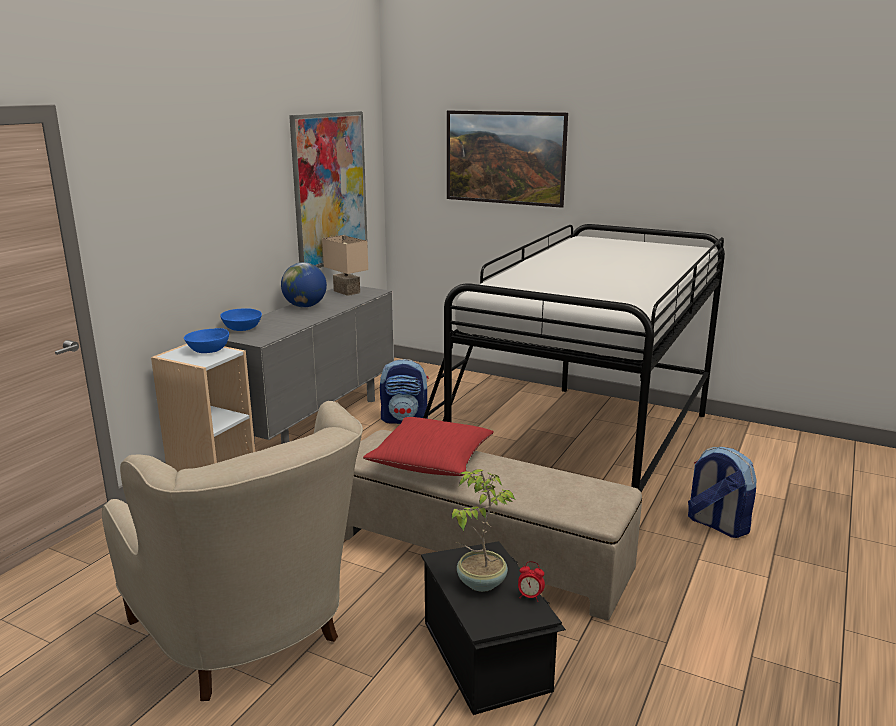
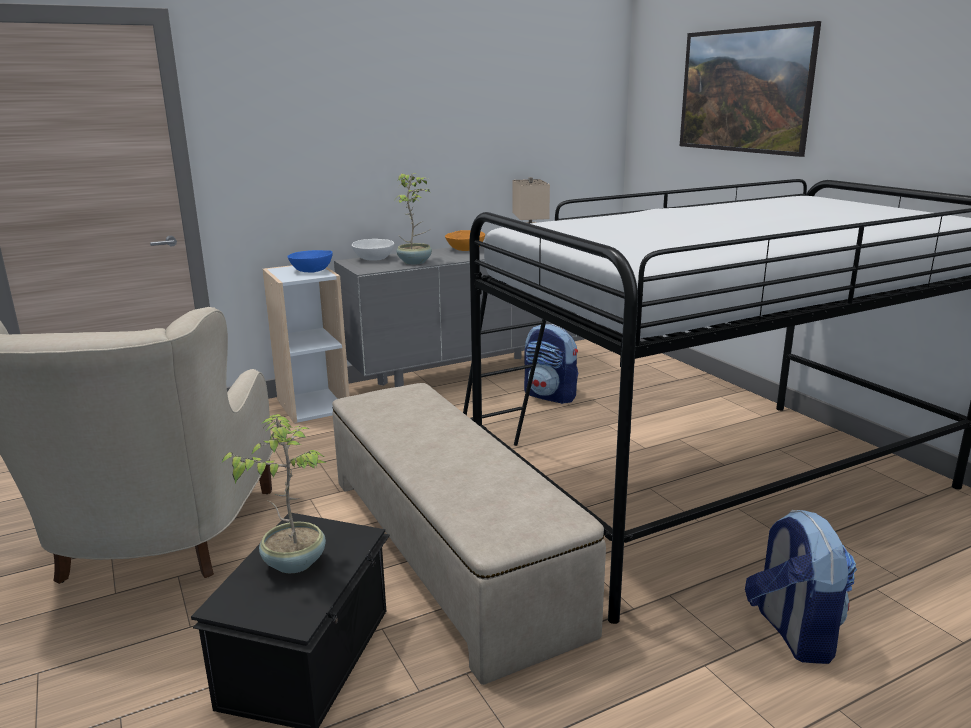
camera: 35 degrees right, 0 degrees up
blue bowl [220,308,262,331] -> white bowl [352,239,394,261]
globe [281,262,327,308] -> orange bowl [445,230,485,251]
picture [289,111,368,268] -> none
red pillow [363,417,494,476] -> none
alarm clock [518,561,545,602] -> none
none -> potted plant [396,173,432,265]

